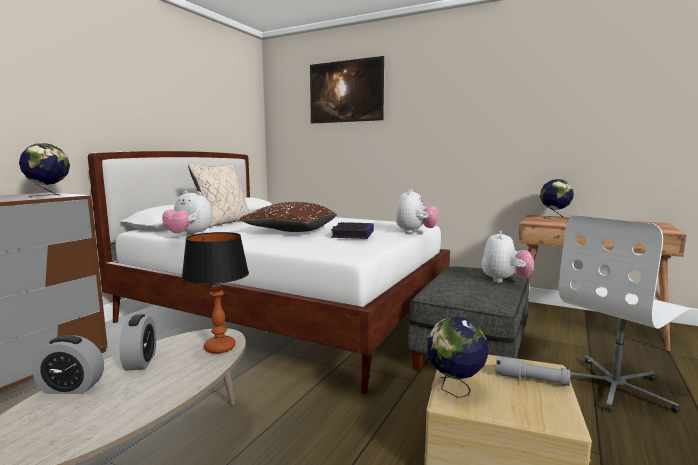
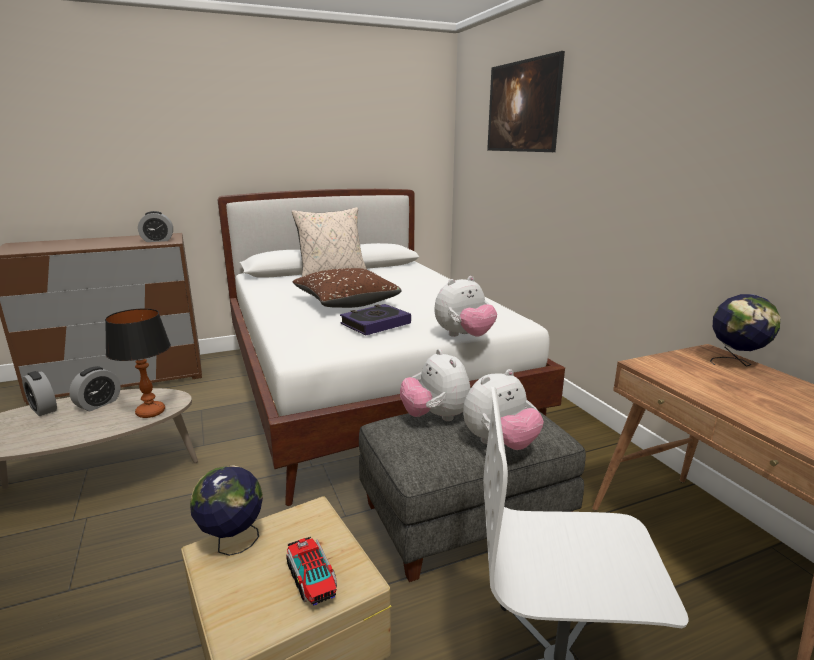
camera: 40 degrees right, 10 degrees up
globe [19,143,70,197] -> alarm clock [138,211,173,242]
plush toy [162,191,213,235] -> plush toy moved to [400,349,470,421]
grey flashlight [495,356,570,386] -> toy truck [286,537,337,606]

